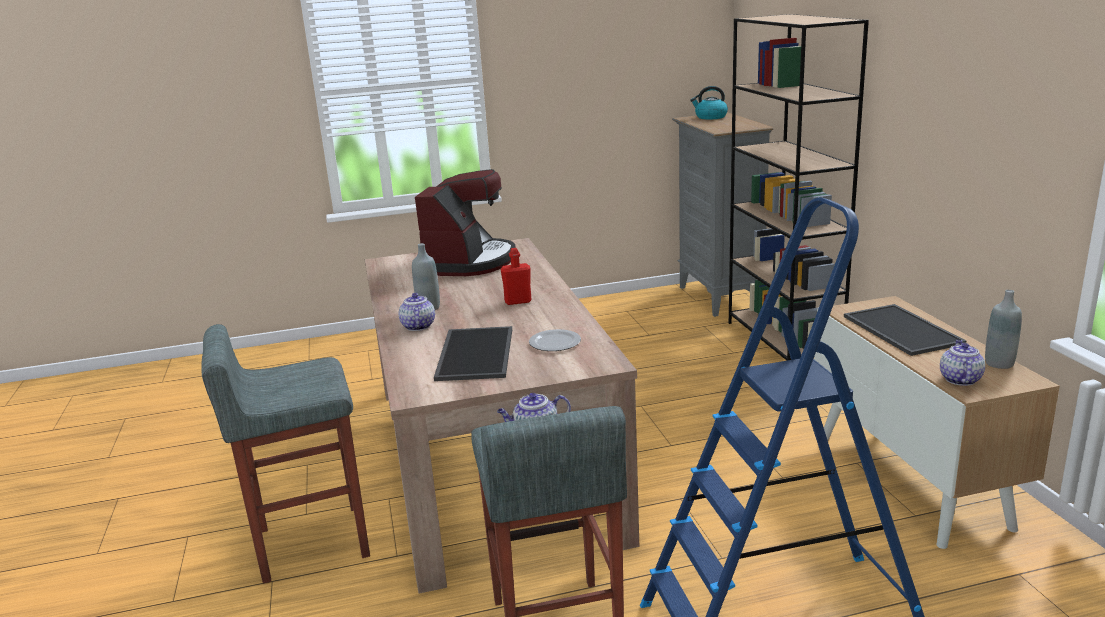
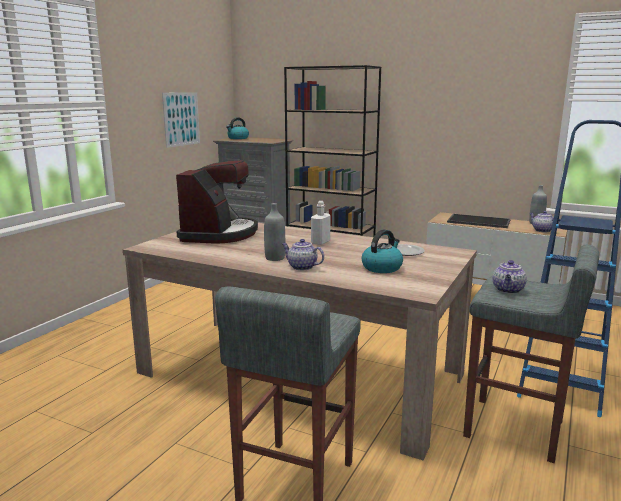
camera: 50 degrees left, 5 degrees down
coffee machine [415,169,515,276] -> coffee machine turned 45 degrees clockwise [176,160,258,244]
tray [434,326,512,381] -> kettle [362,229,403,273]
red bottle [500,248,532,305] -> white bottle [311,201,331,245]
none -> picture [162,92,200,148]

